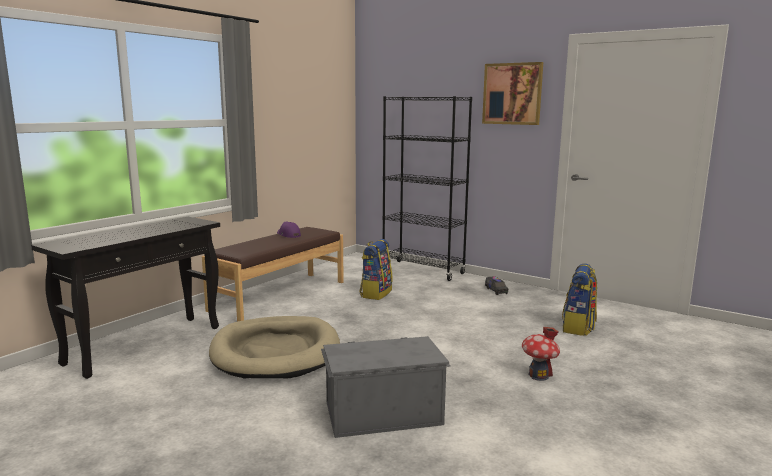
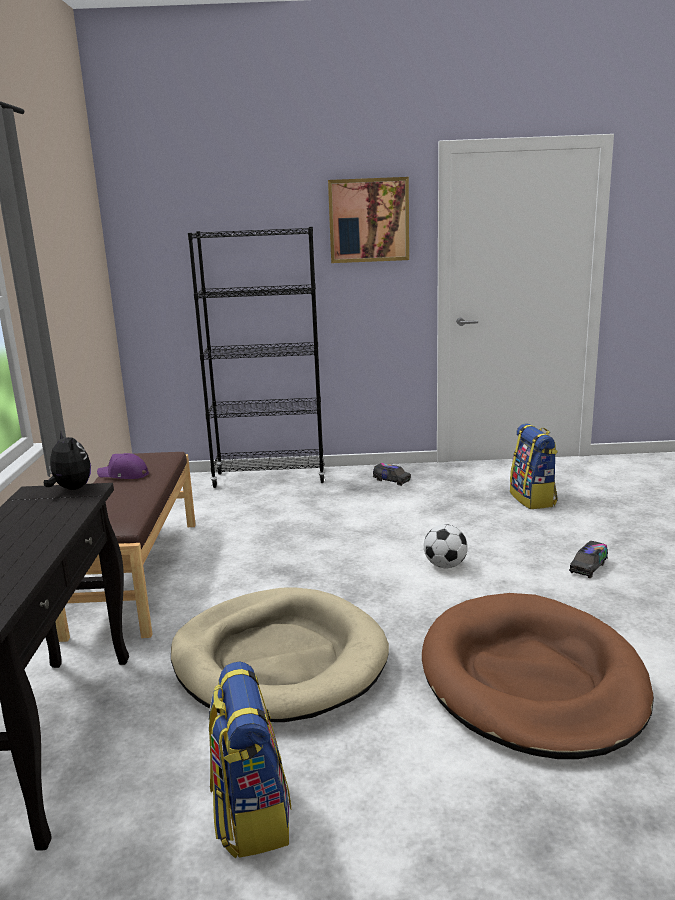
camera: 35 degrees left, 5 degrees up
grey storage box [321,336,450,438] -> brown dog bed [422,593,654,759]
backpack [359,239,393,300] -> backpack moved to [209,661,291,859]
toy house [522,327,560,381] -> toy truck [569,541,608,578]
none -> plush toy [44,431,91,490]
none -> football [424,524,468,568]

